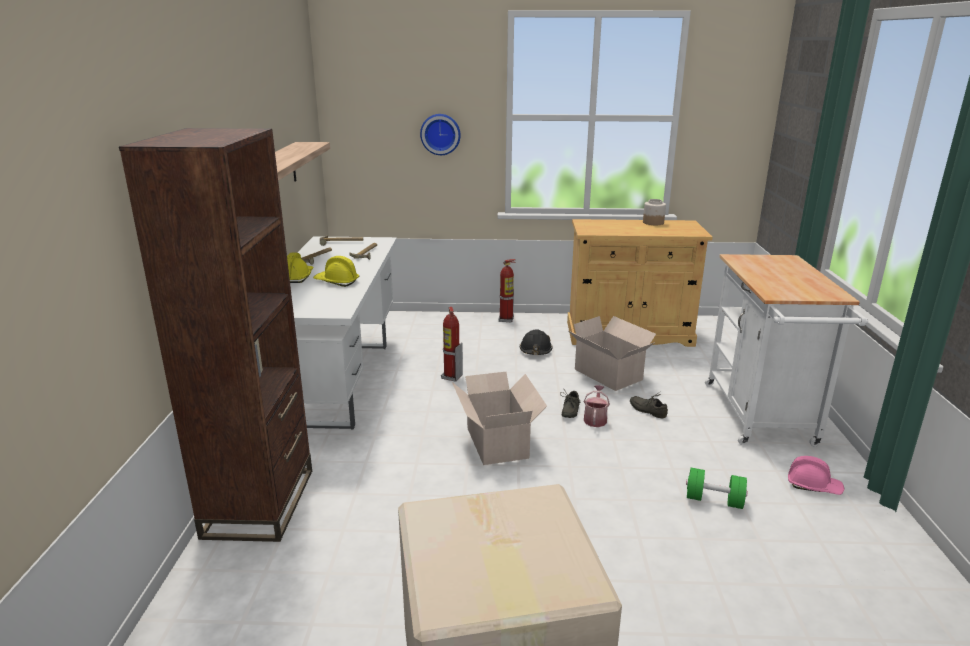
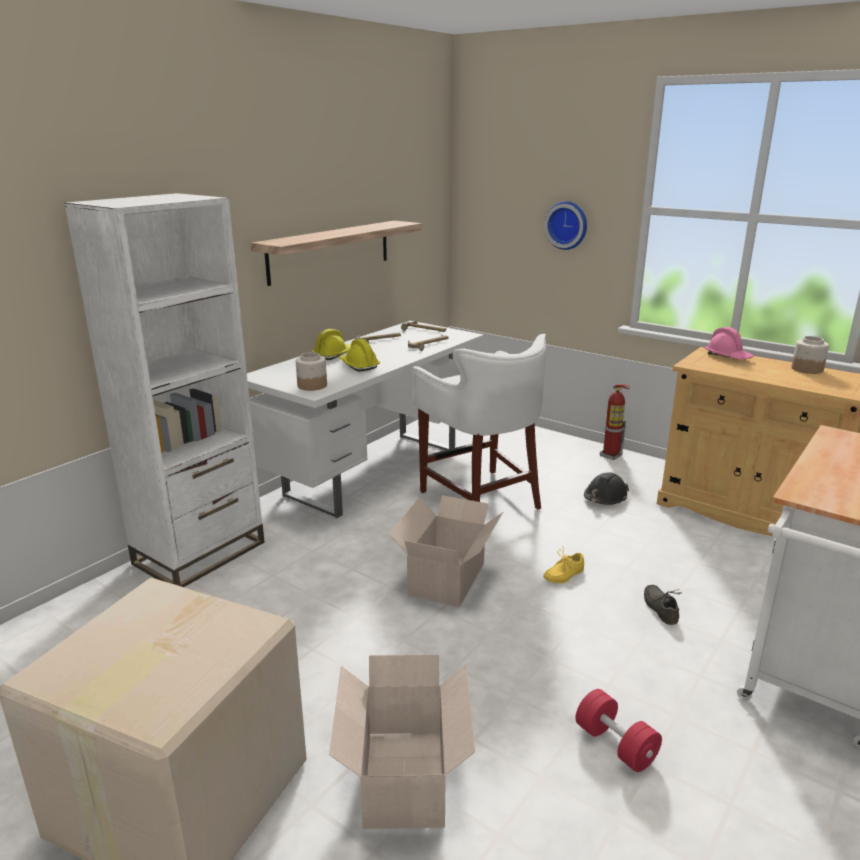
camera: 35 degrees right, 0 degrees up
brown bookcase [119,128,312,542] -> white bookcase [64,193,264,587]
fire extinguisher [441,307,463,382] -> white stool [411,334,546,510]
grey shoe [560,391,581,418] -> yellow shoe [543,548,584,583]
cardboard box [568,316,656,391] -> cardboard box moved to [329,654,475,829]
watering can [584,385,610,427] -> none
green dumbbell [686,468,748,509] -> red dumbbell [576,689,662,772]
pink hard hat [788,456,844,495] -> pink hard hat moved to [705,327,754,359]
none -> jar [296,352,327,391]

